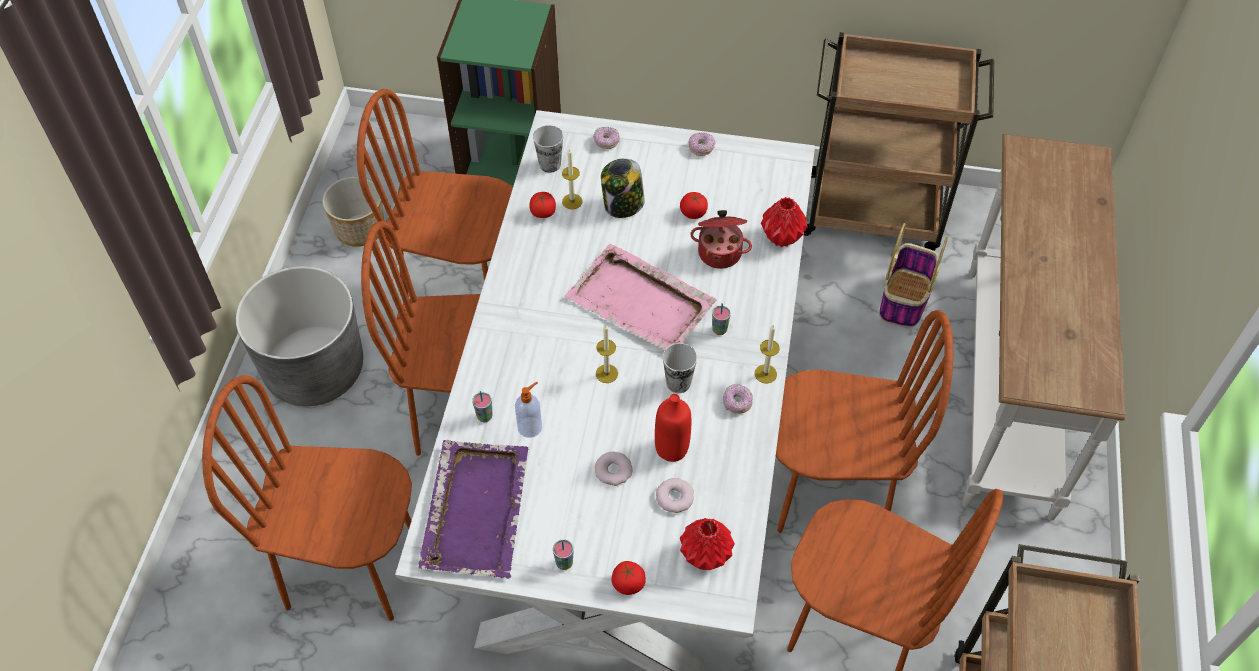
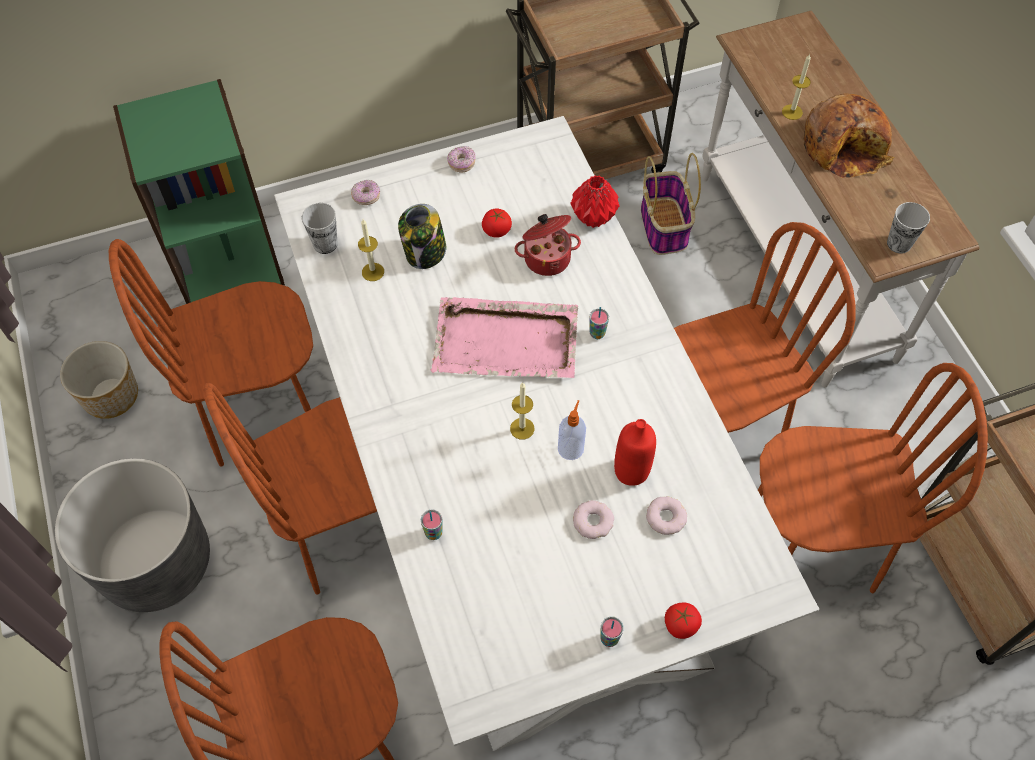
camera: 30 degrees left, 5 degrees up
purple tray [419,440,529,579] -> none
soap dispenser [515,382,542,438] -> soap dispenser moved to [558,400,586,460]
tomato [529,192,556,218] -> none
cup [663,343,697,393] -> cup moved to [887,202,930,254]
red vase [680,518,735,570] -> none
donut [723,384,753,414] -> none
candle [755,324,780,384] -> candle moved to [782,54,811,120]
none -> bread [804,93,895,178]

